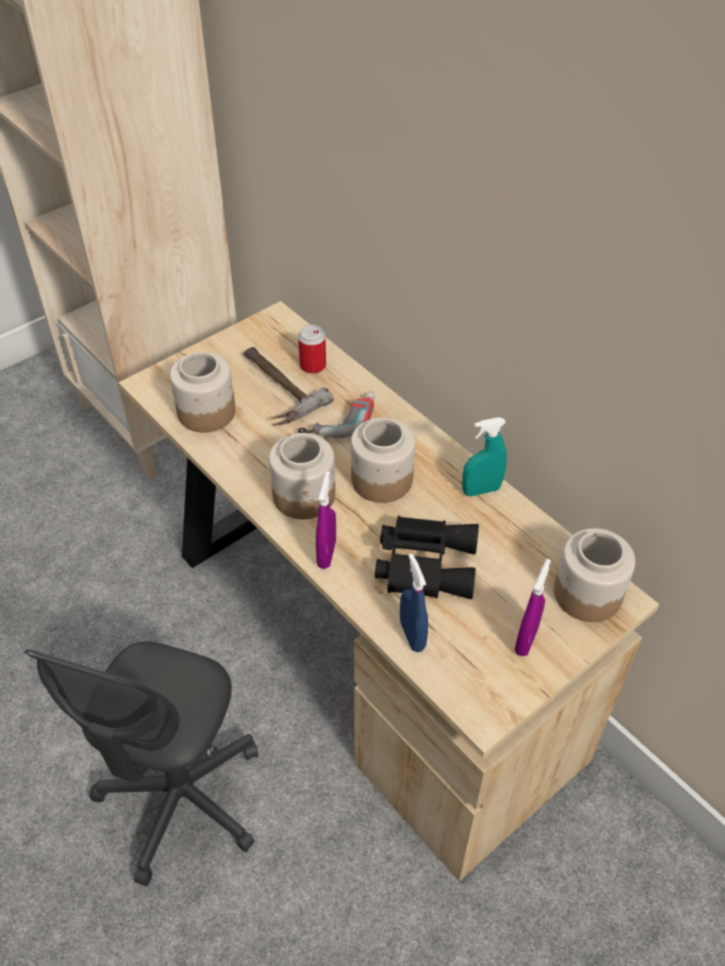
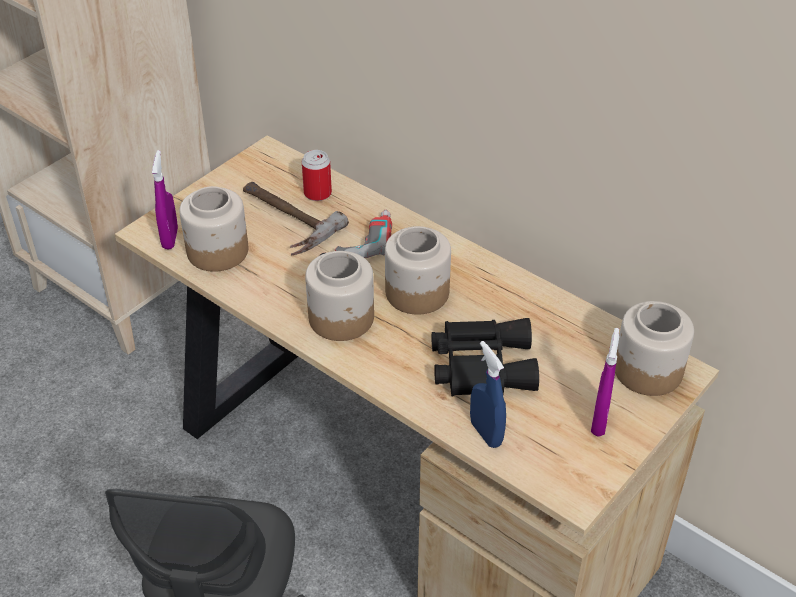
camera: 10 degrees left, 5 degrees down
purple spray bottle [316,471,336,569] -> purple spray bottle moved to [152,150,178,249]
turquoise spray bottle [462,417,507,496] -> none

